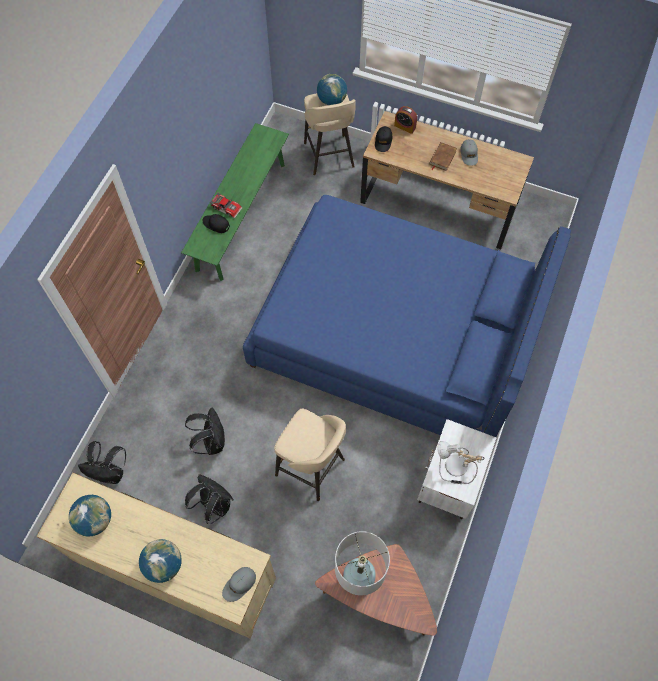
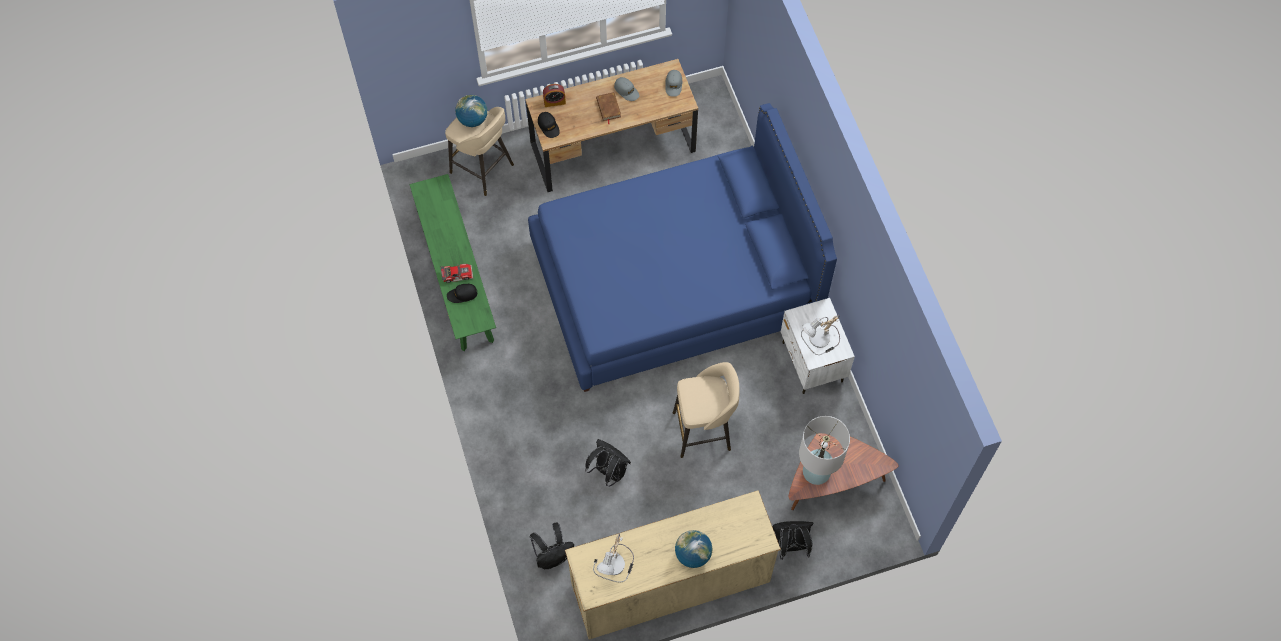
camera: 40 degrees left, 0 degrees up
globe [69,495,111,537] -> table lamp [593,533,634,583]
black backpack [185,474,234,524] -> black backpack moved to [772,521,813,560]
grey cap [222,567,256,602] -> grey cap moved to [665,70,682,97]

